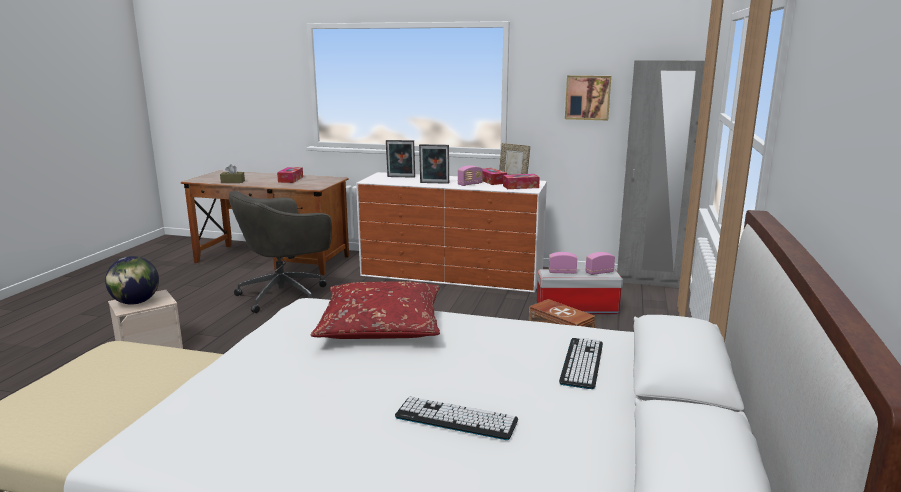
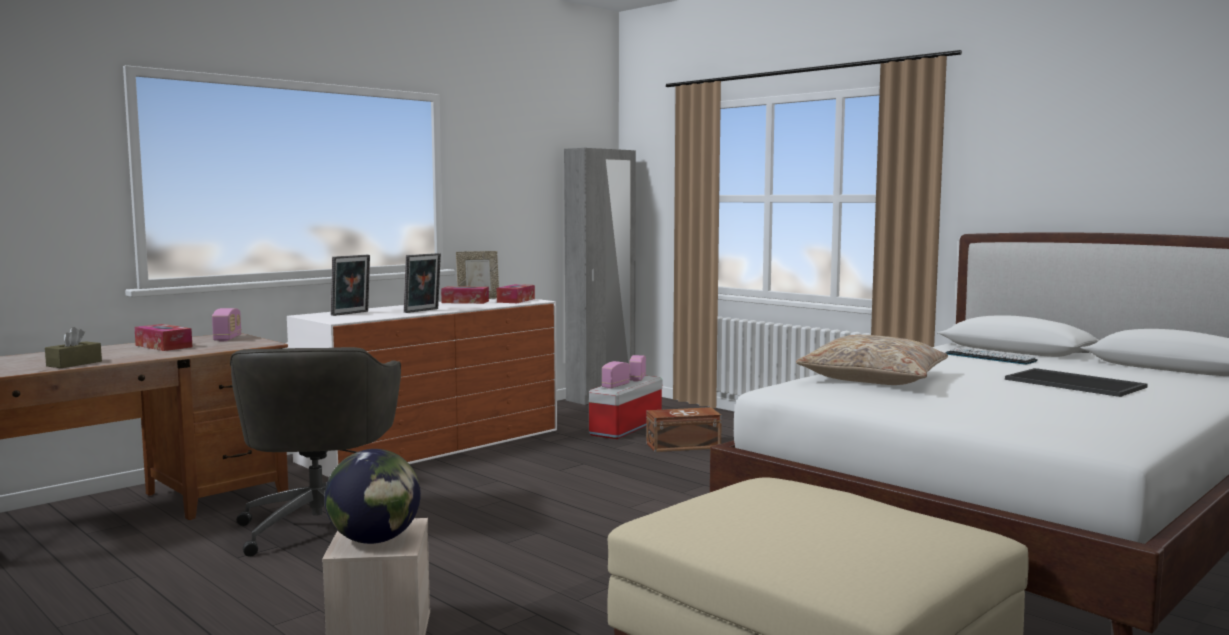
camera: 60 degrees left, 10 degrees down
red pillow [311,281,440,339] -> beige pillow [796,335,948,385]
keyboard [395,397,518,440] -> tray [1005,368,1148,397]
radio [458,165,483,186] -> radio moved to [212,308,241,341]
picture [565,75,611,121] -> none

